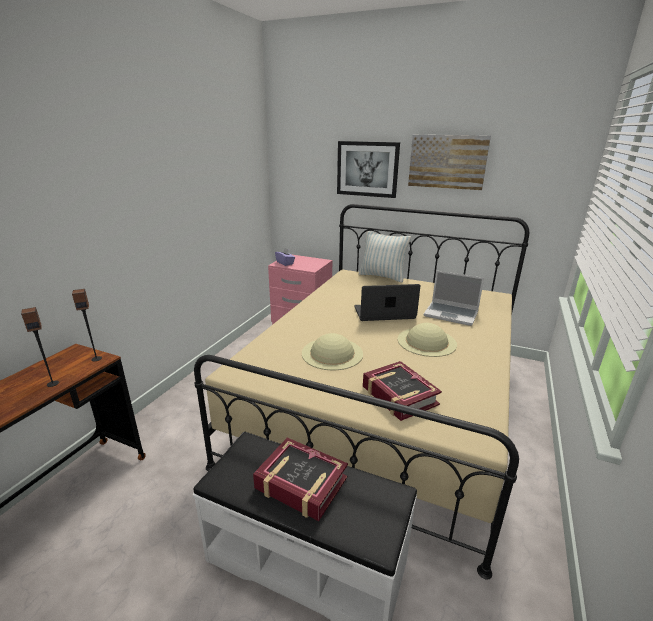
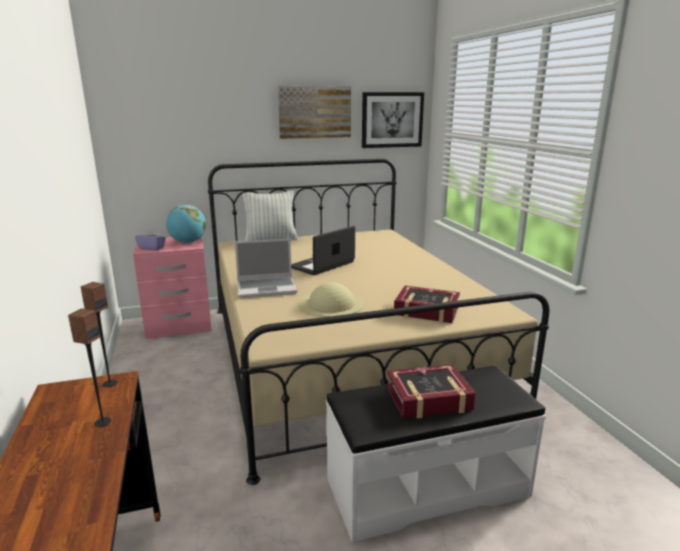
camera: 40 degrees left, 5 degrees down
picture [337,141,400,198] -> picture moved to [362,92,424,148]
beige hat [398,323,457,357] -> none
laptop [424,270,484,326] -> laptop moved to [235,239,297,298]
none -> globe [166,205,206,243]

